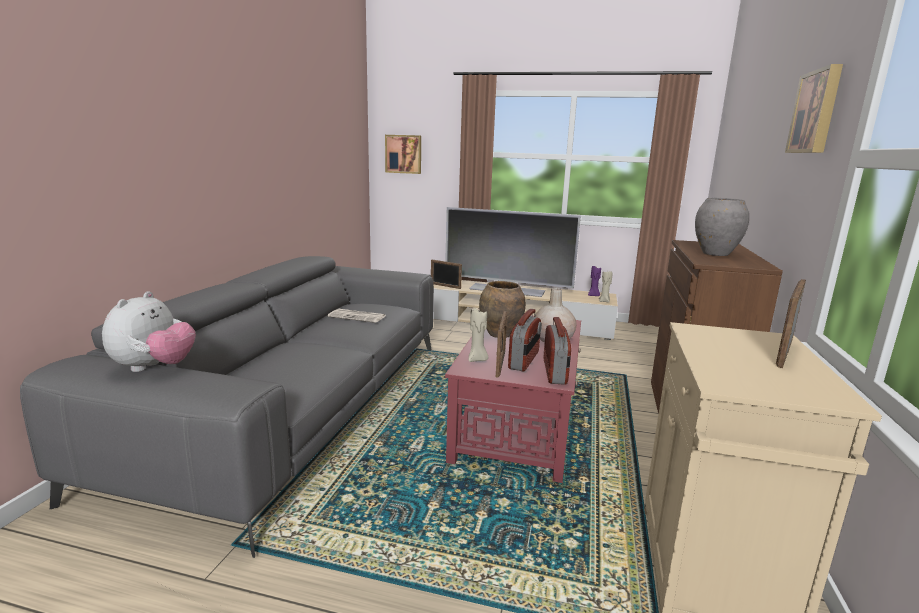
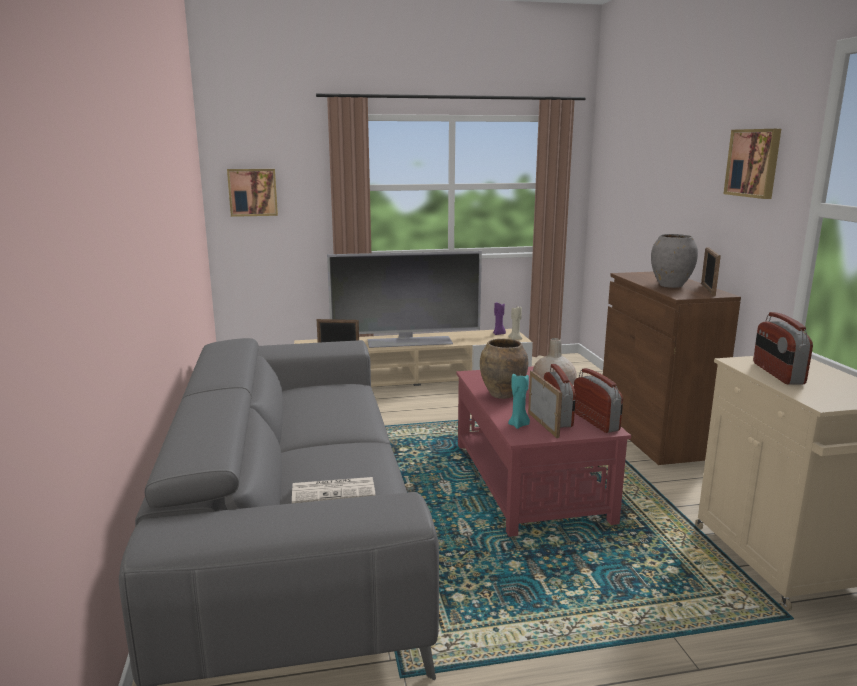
camera: 25 degrees left, 0 degrees up
plush toy [102,291,196,372] -> none
newspaper [328,309,385,323] -> newspaper moved to [292,477,376,503]
beige candle [469,308,488,362] -> turquoise candle [508,371,530,429]
picture frame [776,279,806,368] -> picture frame moved to [701,247,721,297]
none -> radio [753,312,813,385]

